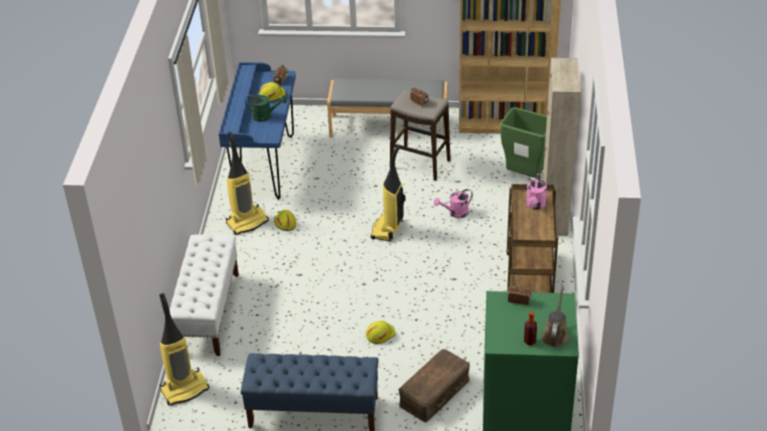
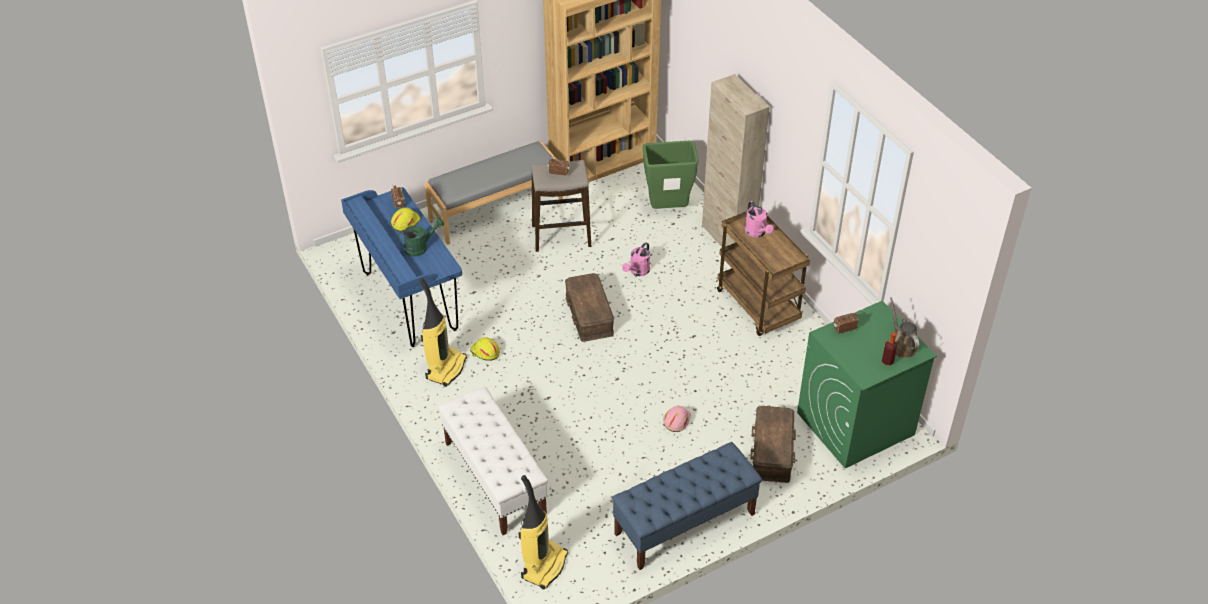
camera: 35 degrees left, 5 degrees up
yellow hard hat [366,321,395,344] -> pink hard hat [663,406,691,432]
vacuum cleaner [371,146,405,242] -> brown storage box [565,273,614,342]

